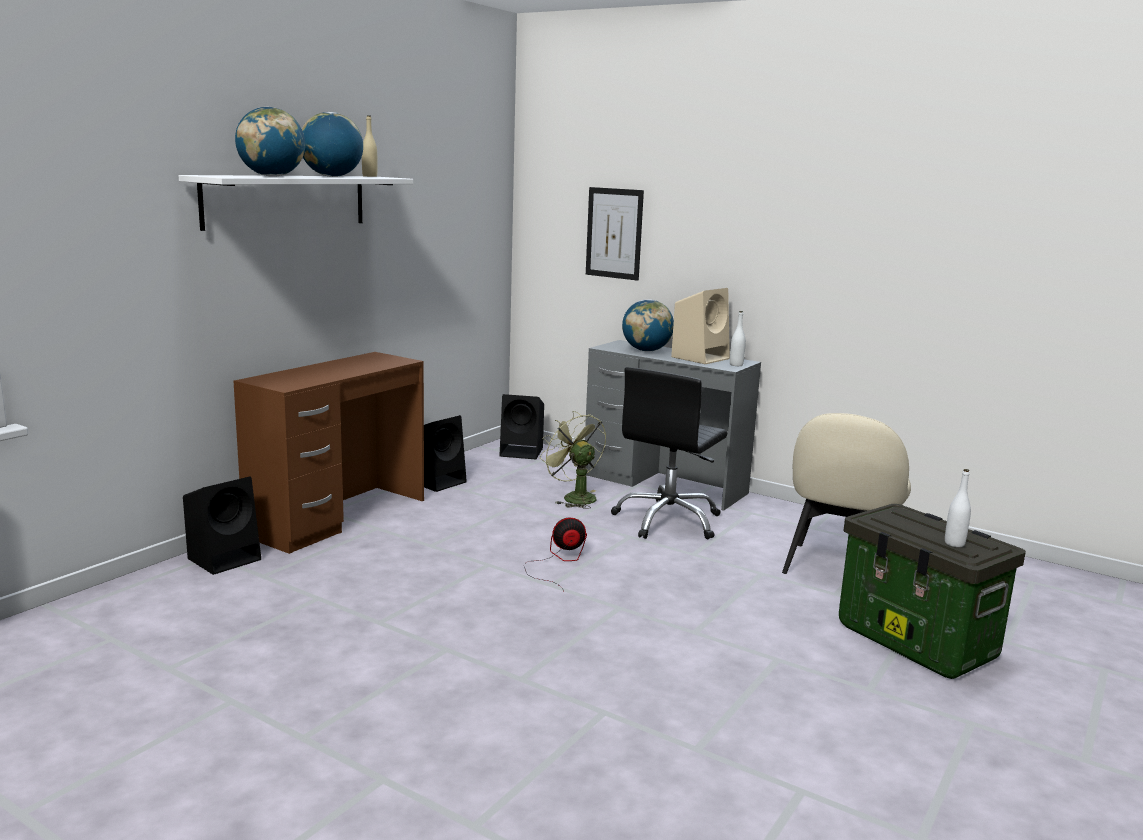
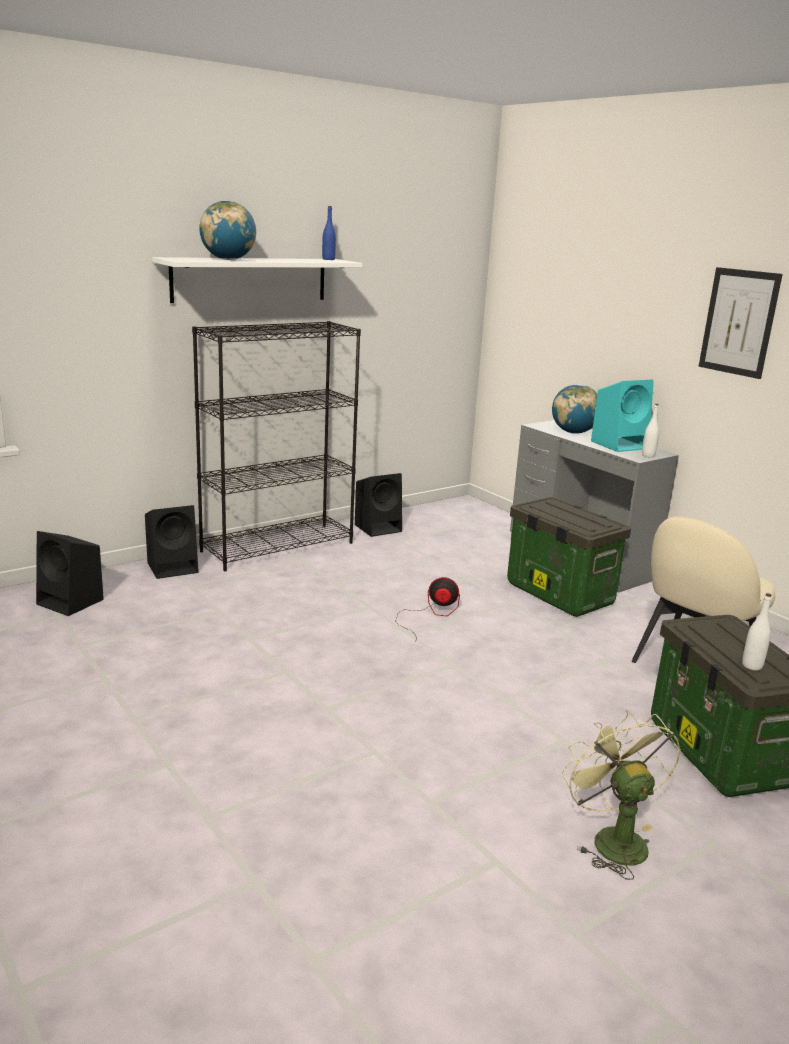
camera: 20 degrees right, 5 degrees up
brown desk [233,352,424,554] -> black bookcase [192,321,361,571]
globe [302,112,363,177] -> none
beige bottle [362,115,377,177] -> blue bottle [322,206,336,260]
black speaker [499,394,544,459] -> black speaker moved to [36,531,104,616]
green fan [540,411,606,509] -> green fan moved to [562,710,681,880]
picture [586,187,644,281] -> picture moved to [699,267,783,379]
black office chair [611,367,727,539] -> storage box [507,497,631,617]
beige speaker [671,288,730,364] -> turquoise speaker [591,380,654,452]

